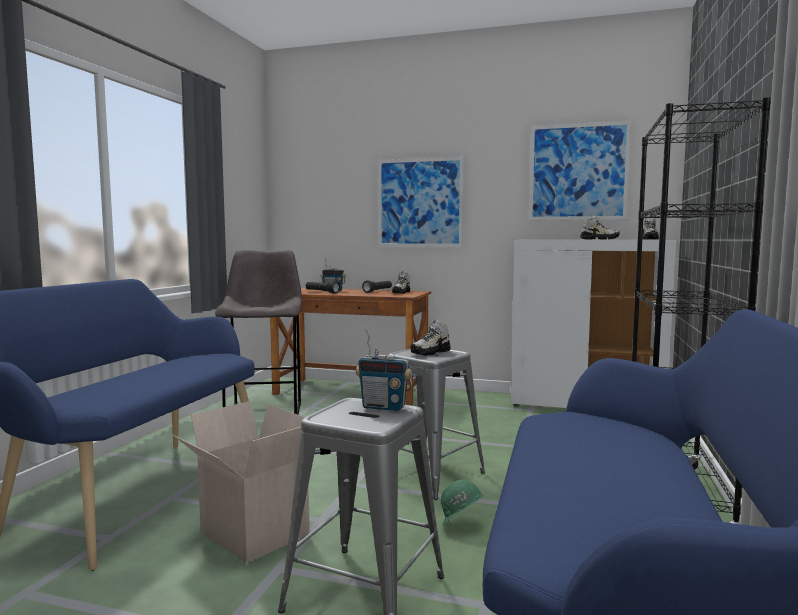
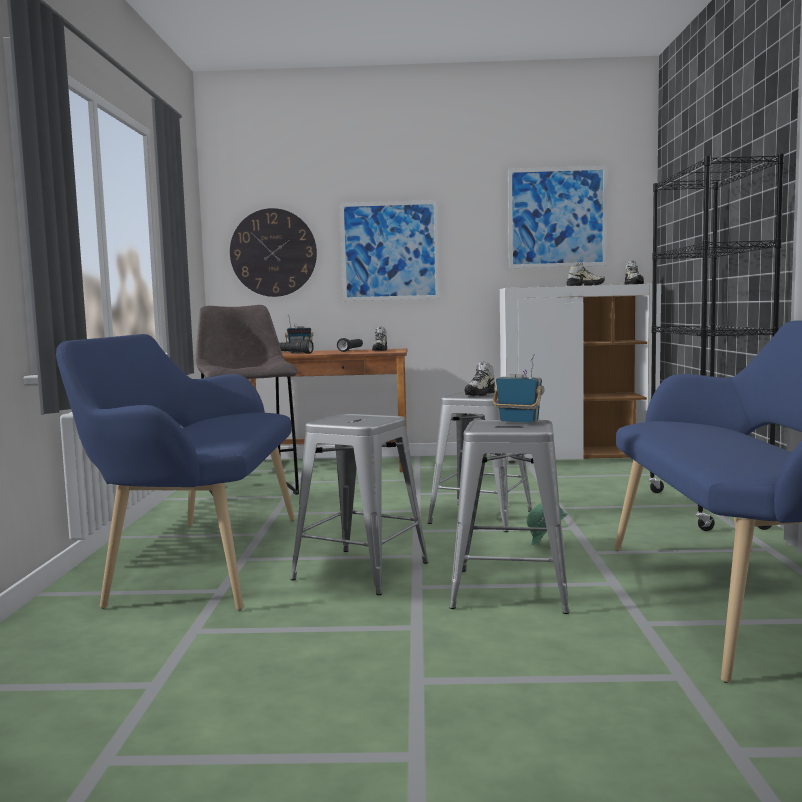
camera: 15 degrees left, 0 degrees up
cardboard box [173,401,310,563] -> grey stool [290,414,429,595]
radio [356,330,413,411] -> radio turned 150 degrees counterclockwise [493,354,544,423]
none -> wall clock [230,208,317,297]

